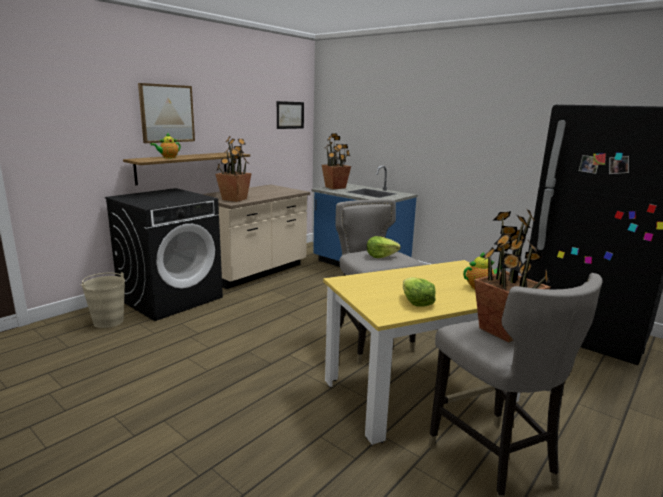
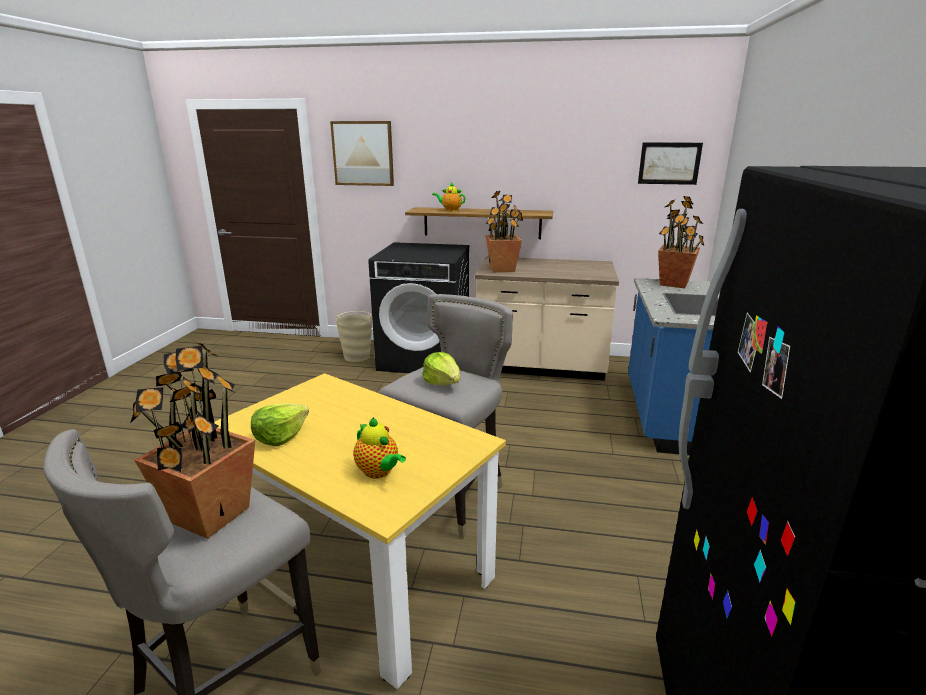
camera: 60 degrees right, 5 degrees up
picture [138,83,195,143] -> picture moved to [330,121,394,186]

